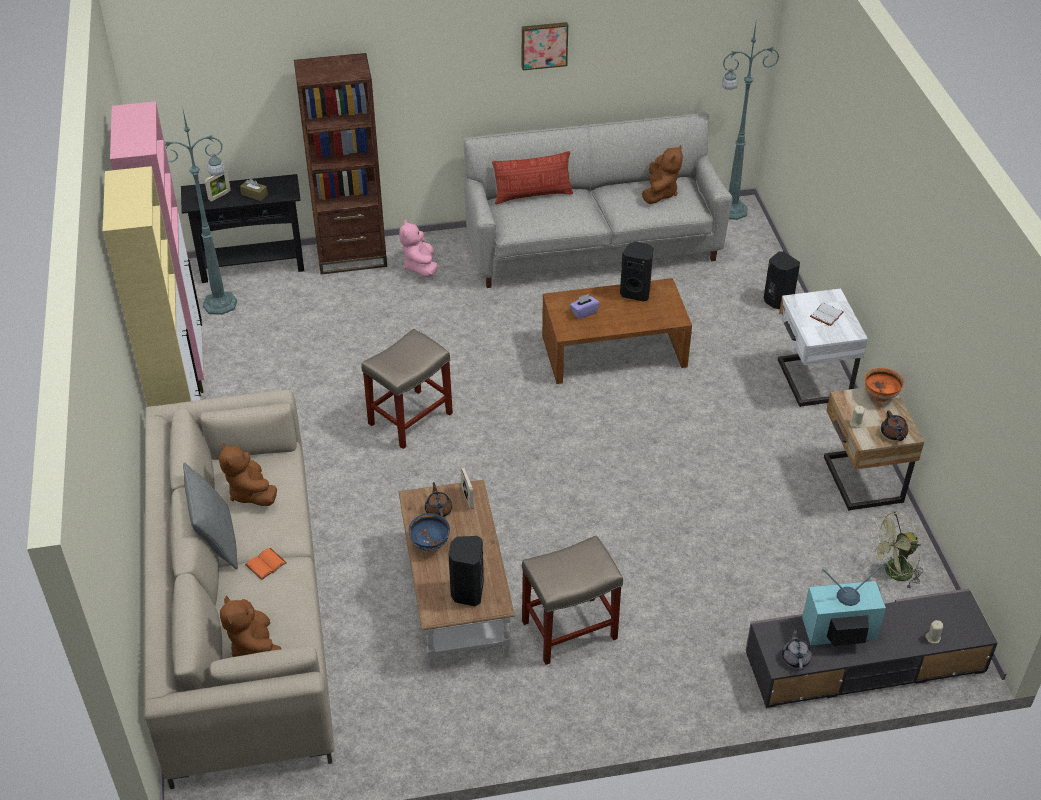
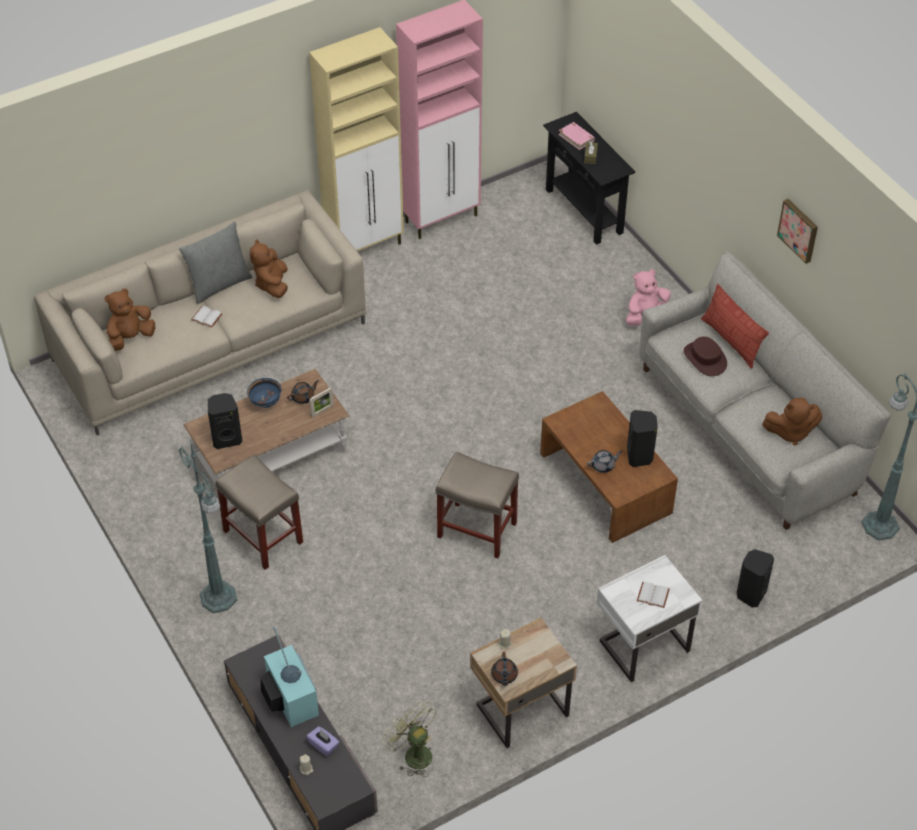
camera: 70 degrees right, 5 degrees up
green floor lamp [164,110,237,315] -> green floor lamp moved to [179,440,238,614]
picture frame [205,170,231,201] -> pink book [559,122,595,150]
brown plush toy [219,443,277,506] -> brown plush toy turned 45 degrees counterclockwise [250,239,288,298]
orange book [245,548,287,580] -> white book [191,306,223,328]
brown bookcase [294,53,387,274] -> none
beige stool [361,329,453,449] -> beige stool moved to [436,452,519,558]
purple tissue box [570,294,600,319] -> purple tissue box moved to [307,726,339,756]
grey teapot [782,627,812,670] -> grey teapot moved to [587,450,623,473]
orange bowl [865,368,904,402] -> none
brown teapot [881,411,908,441] -> brown teapot turned 60 degrees counterclockwise [491,652,518,686]
none -> brown hat [684,337,727,376]

